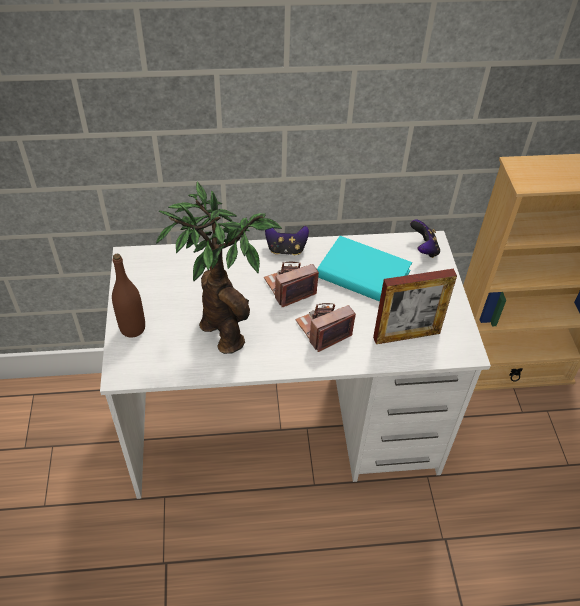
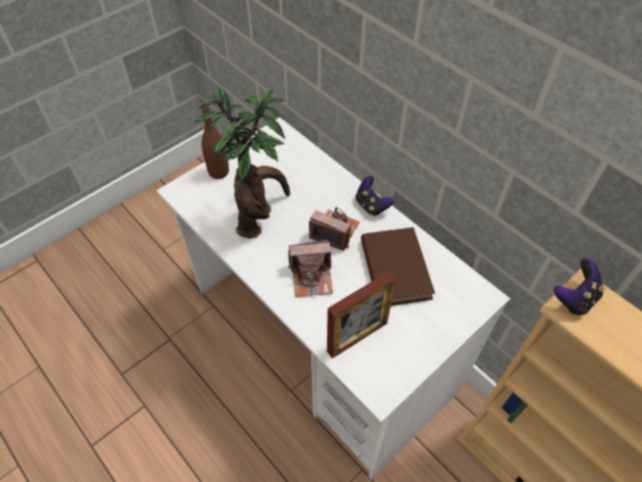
camera: 55 degrees right, 5 degrees up
camera [295,303,356,352] -> camera turned 150 degrees clockwise [288,240,333,297]
turquoise book [317,236,412,302] -> brown book [361,227,435,306]
picture frame [373,269,457,344] -> picture frame turned 75 degrees counterclockwise [327,271,396,359]
game controller [410,220,440,258] -> game controller moved to [554,258,605,316]

